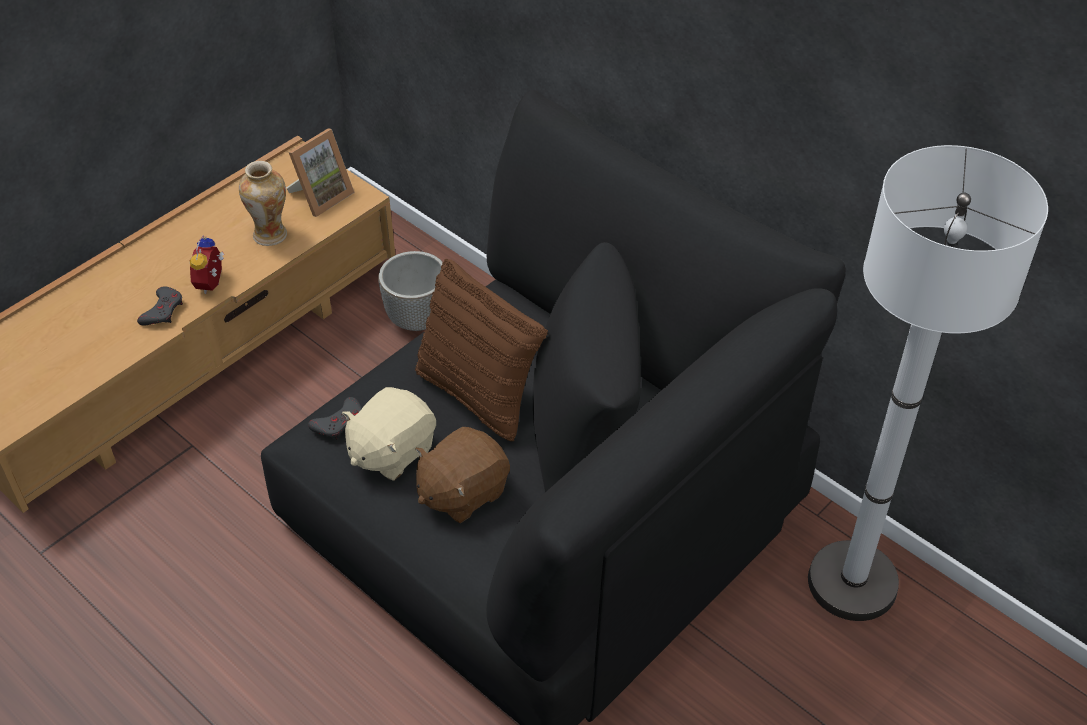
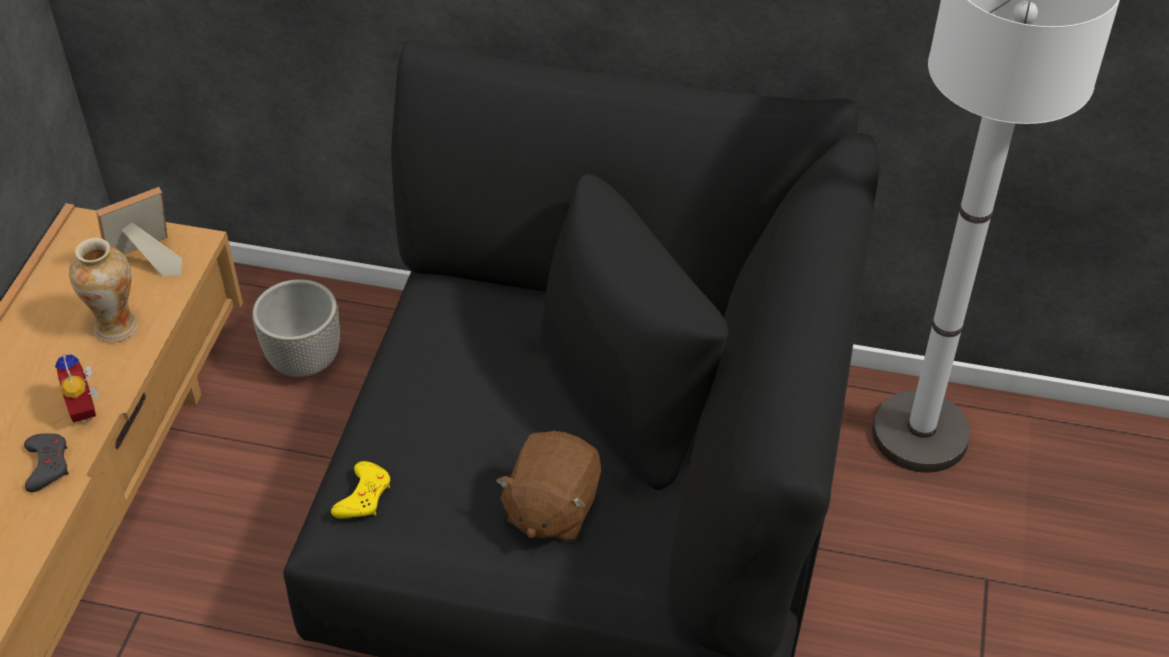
camera: 30 degrees left, 0 degrees up
picture frame [286,128,355,217] -> picture frame turned 135 degrees counterclockwise [96,187,182,276]
grey game controller [308,397,362,440] -> yellow game controller [331,461,390,519]
beige plush toy [342,387,436,481] -> none
brown pillow [415,259,548,442] -> none

